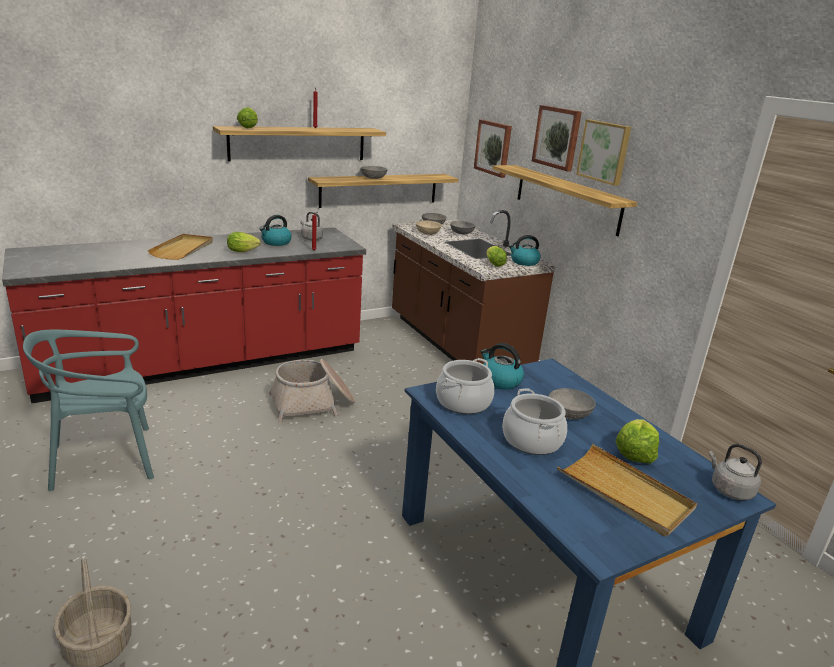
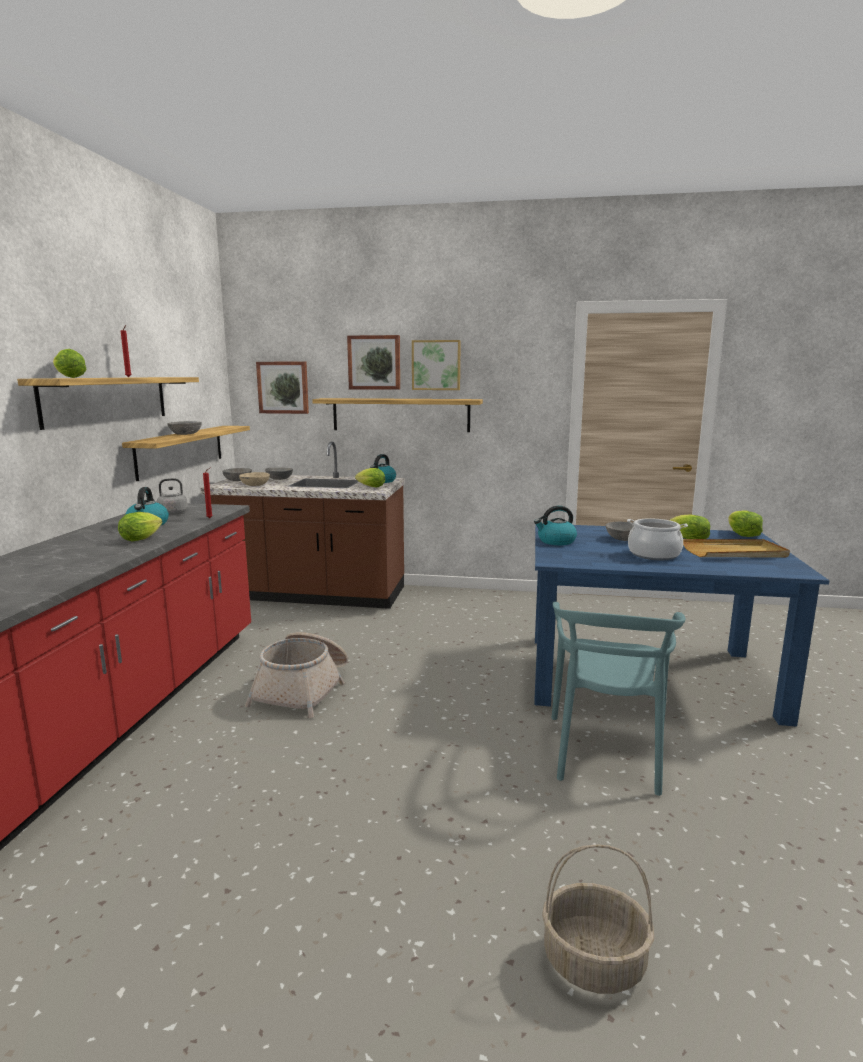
camera: 50 degrees left, 10 degrees down
turquoise chair [23,330,154,491] -> turquoise chair moved to [552,602,686,796]
beige tray [147,234,213,260] -> none
cooking pot [436,358,494,414] -> none
grey kettle [709,444,762,500] -> lettuce [728,510,763,537]

